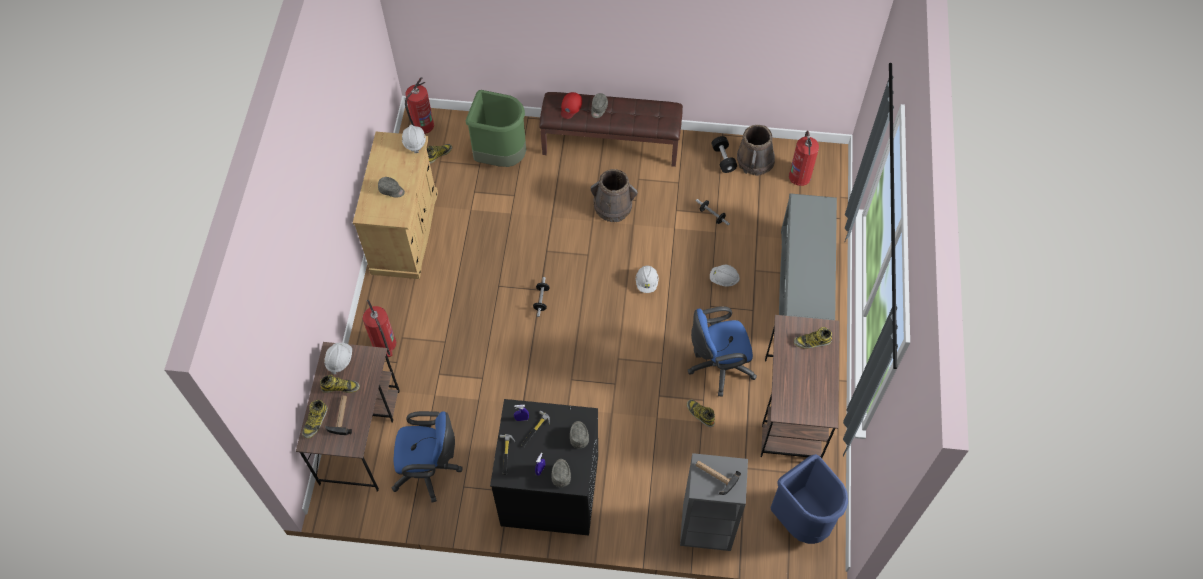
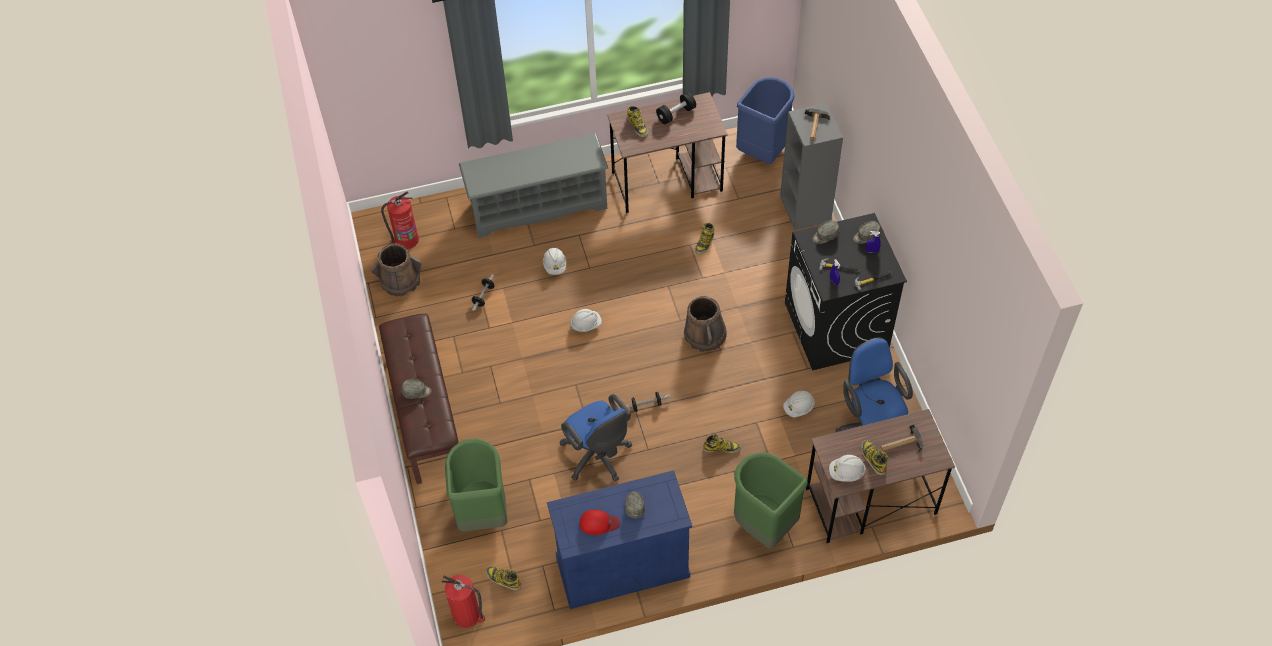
camera: 110 degrees left, 5 degrees down
boot [302,400,328,438] -> boot moved to [703,434,741,453]
beige cabinet [353,132,438,279] -> blue cabinet [547,470,692,609]
fire extinguisher [363,300,396,357] -> green trash can [734,453,808,548]
white hard hat [402,125,426,153] -> white hard hat moved to [783,391,815,417]
red cap [561,92,582,119] -> red cap moved to [580,510,620,535]
brown bucket [590,169,638,222] -> brown bucket moved to [684,296,727,352]
blue office chair [688,306,757,397] -> blue office chair moved to [559,394,632,481]
black dumbbell [711,136,737,173] -> black dumbbell moved to [656,92,696,124]

